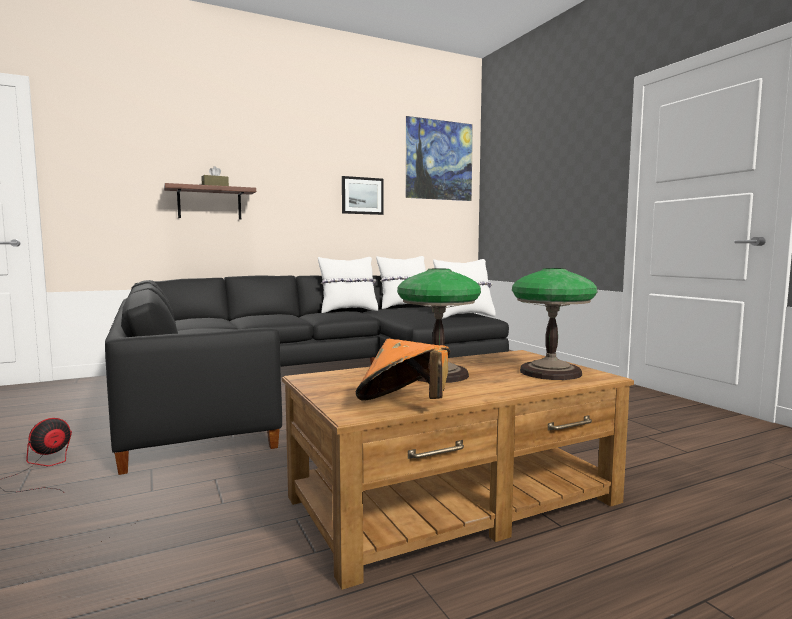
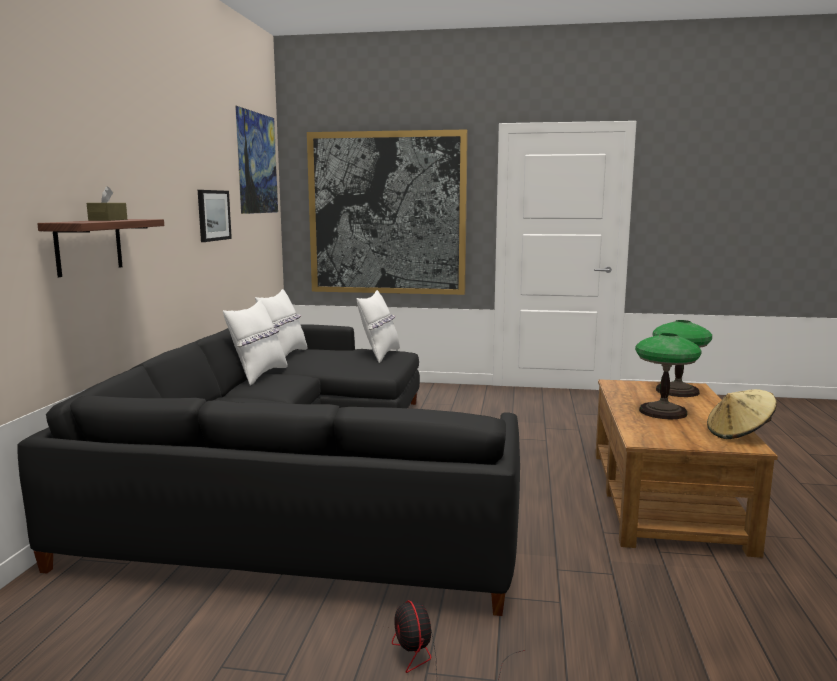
camera: 55 degrees left, 5 degrees up
orange hat [356,339,451,401] -> beige hat [707,389,777,439]
none -> picture [307,129,468,295]

